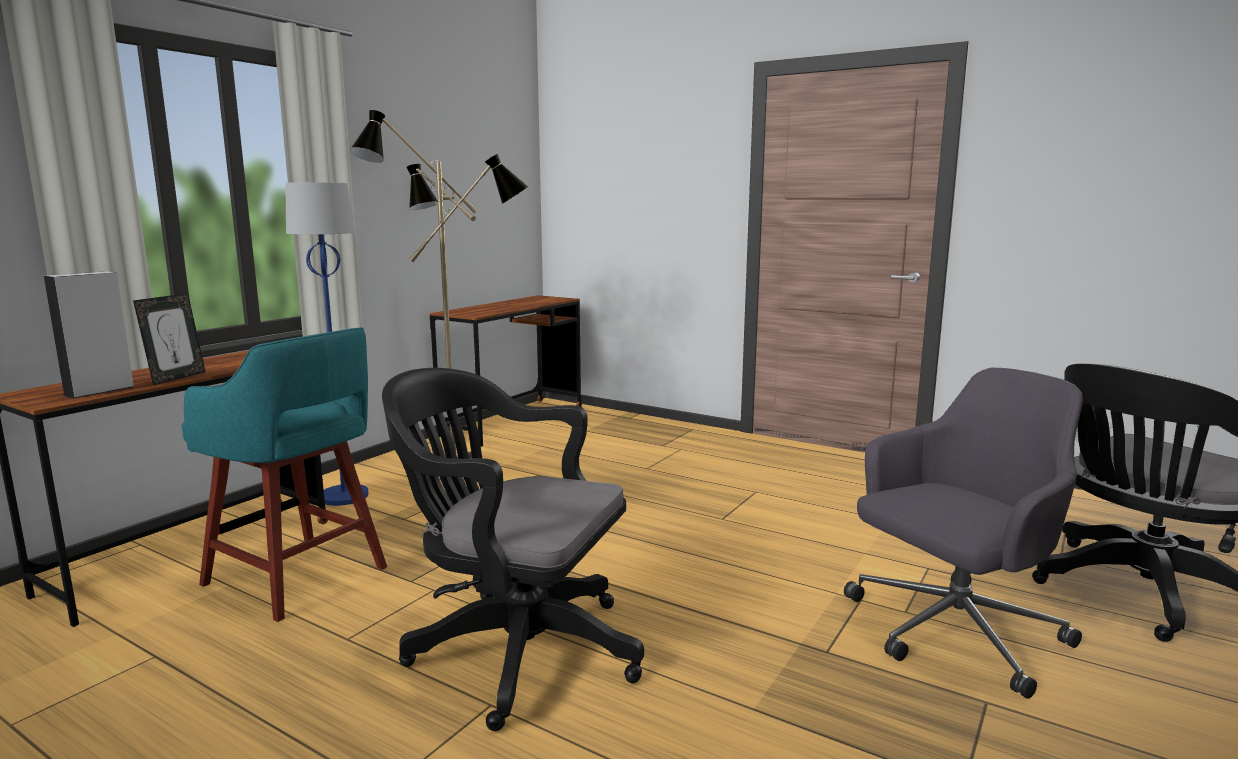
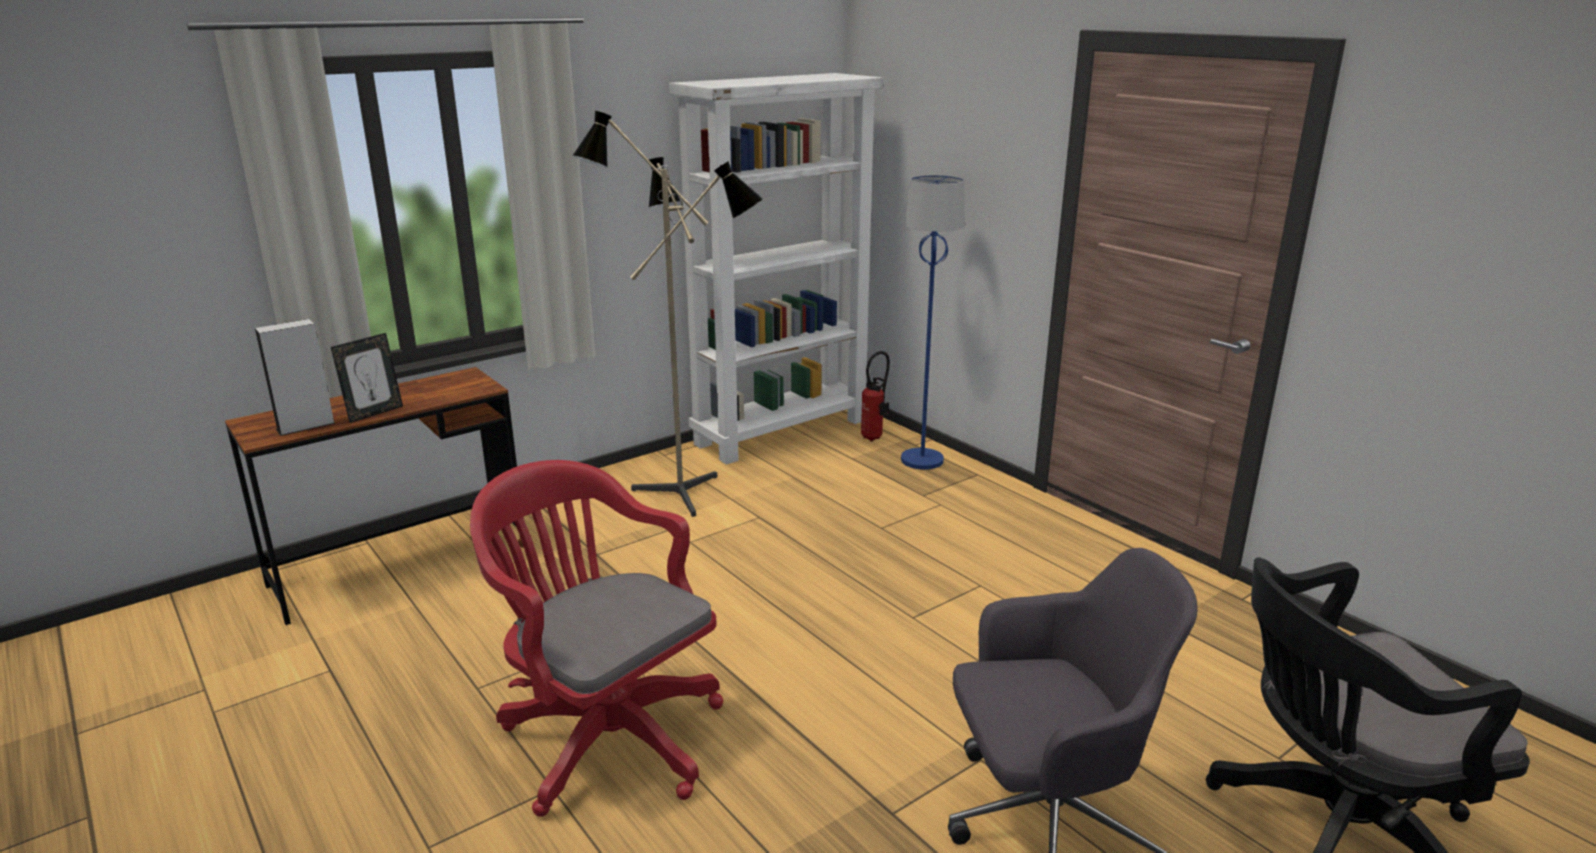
camera: 20 degrees right, 10 degrees up
turquoise stool [181,327,387,622] -> none
blue floor lamp [286,182,369,506] -> blue floor lamp moved to [901,175,965,470]
black office chair [382,368,644,731] -> red office chair [470,460,723,817]
brown desk [430,295,582,447] -> white bookcase [669,73,883,465]
none -> fire extinguisher [861,351,890,441]

